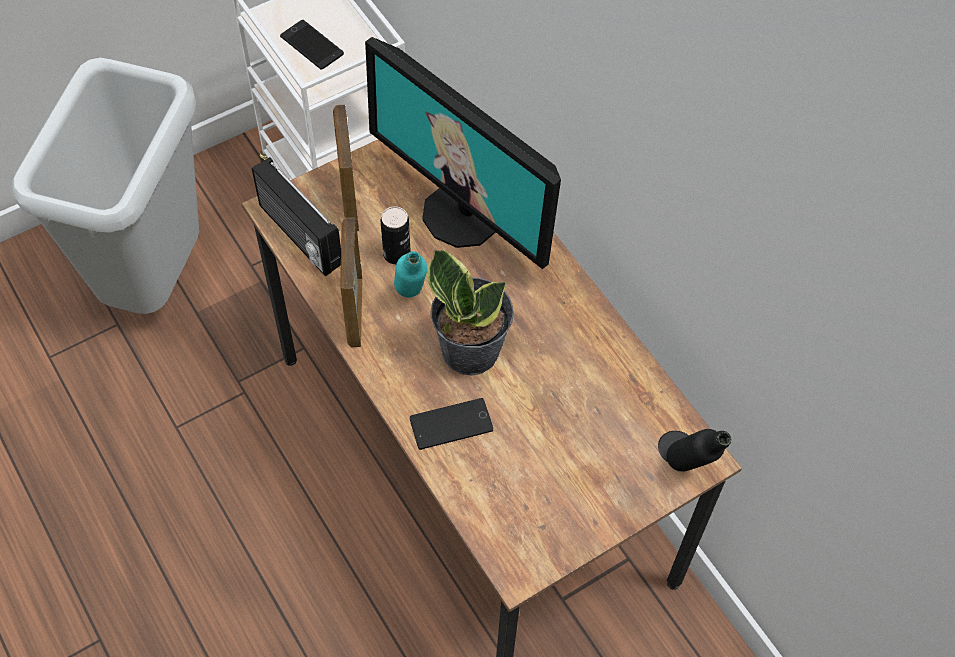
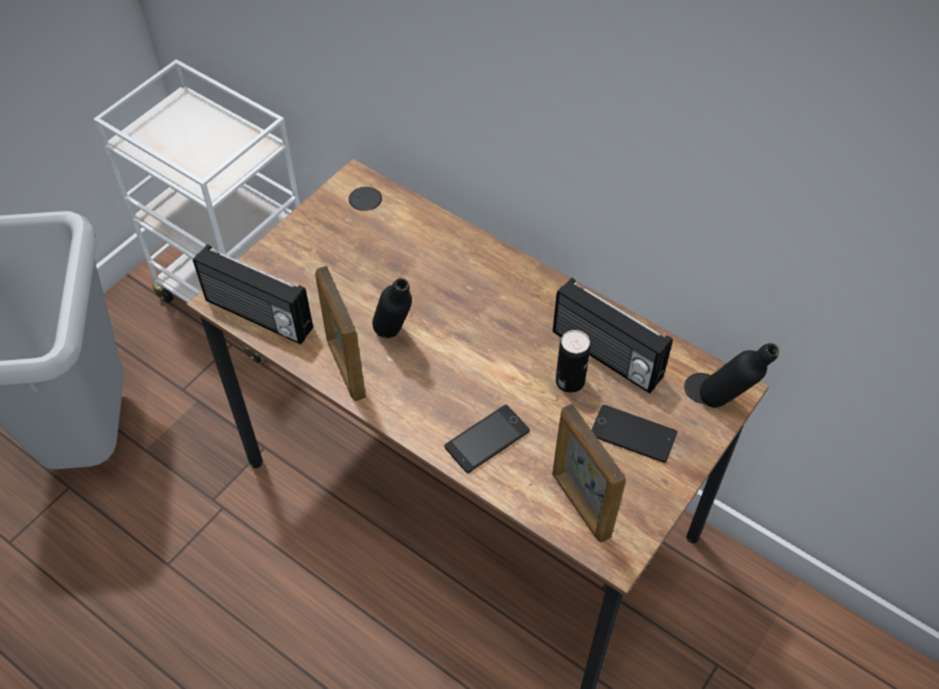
camera: 20 degrees left, 5 degrees down
phone [280,20,344,70] -> phone moved to [592,405,677,463]
picture frame [333,105,359,231] -> picture frame moved to [552,403,626,543]
monitor [365,37,561,269] -> none
can [381,206,411,265] -> can moved to [556,330,591,393]
turquoise bottle [394,251,427,298] -> black bottle [372,278,412,338]
potted plant [428,249,514,376] -> none
none -> radio [553,278,673,393]

